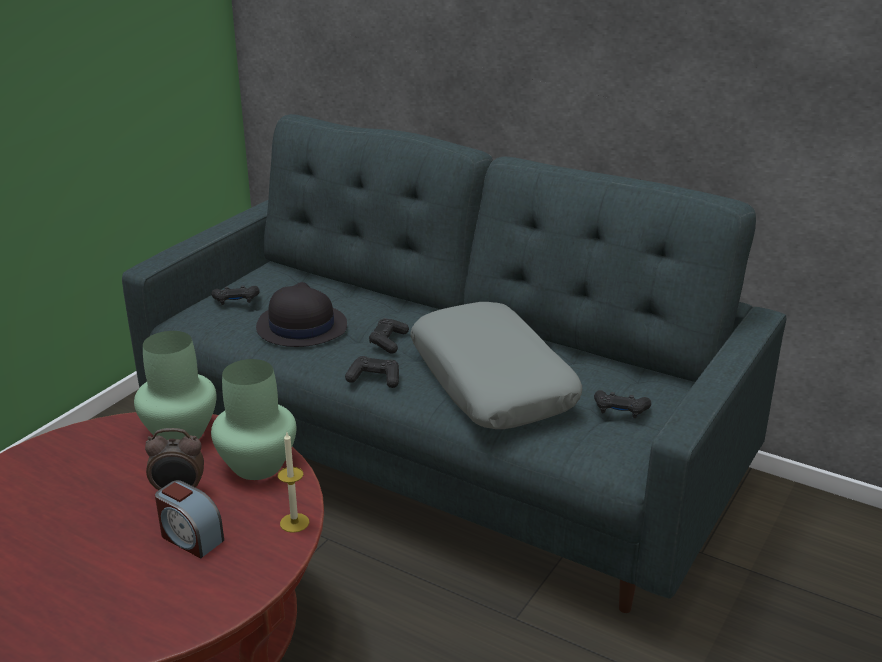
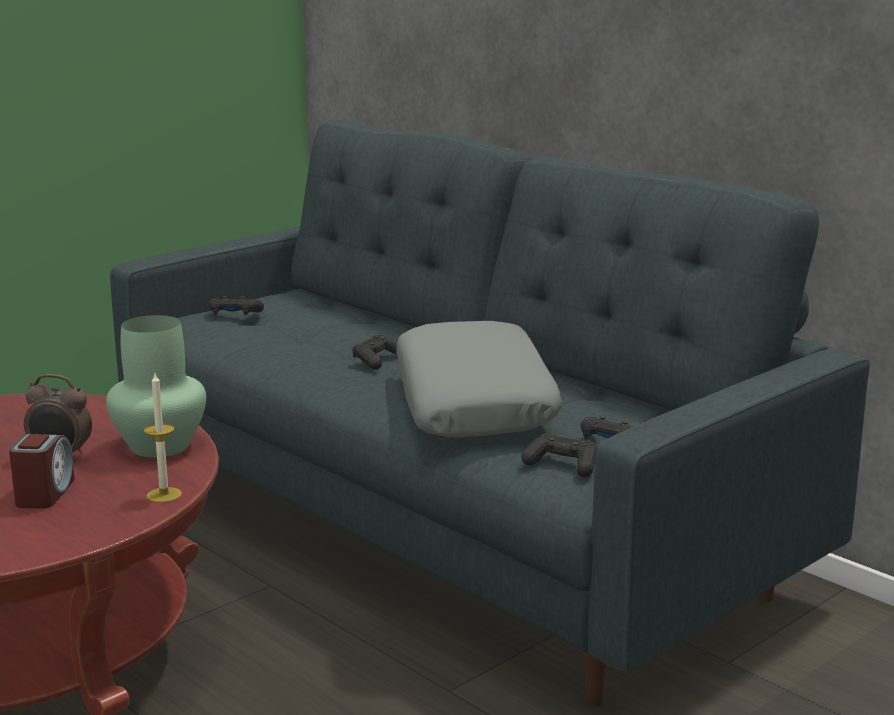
camera: 15 degrees right, 10 degrees down
green vase [134,331,217,440] -> none
alarm clock [155,480,224,558] -> alarm clock turned 135 degrees counterclockwise [9,434,75,509]
black hat [256,282,347,347] -> none
black game controller [345,356,399,388] -> black game controller moved to [521,433,597,477]

